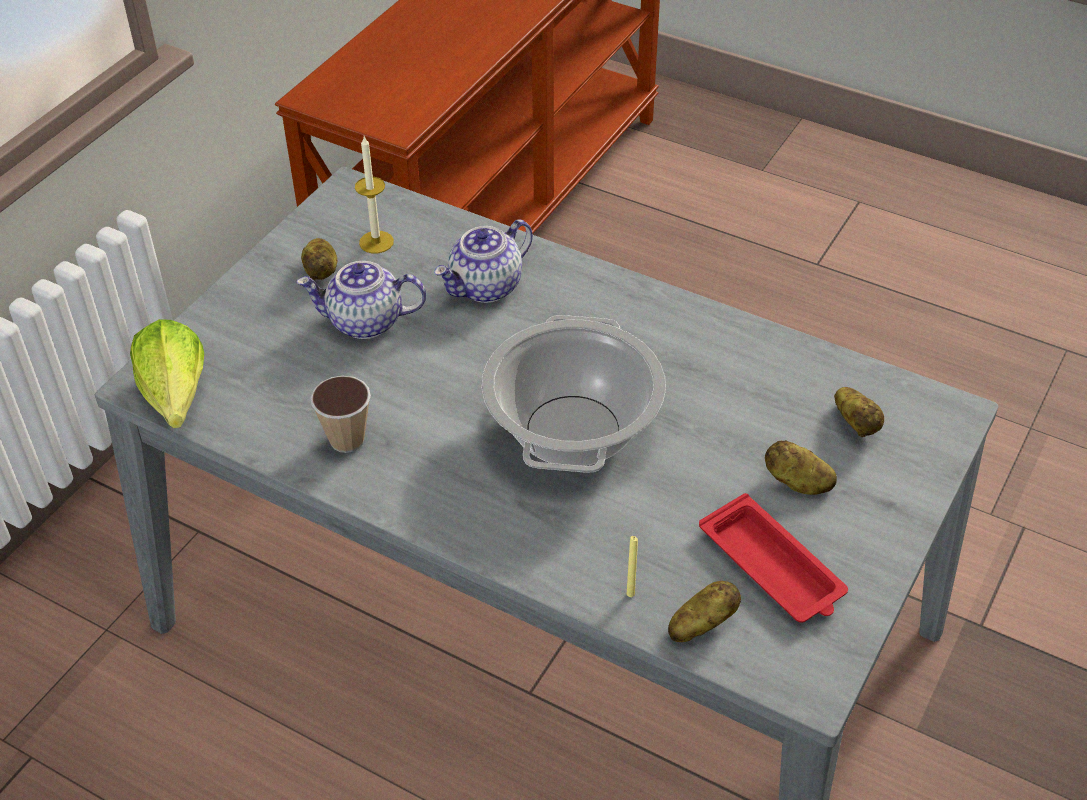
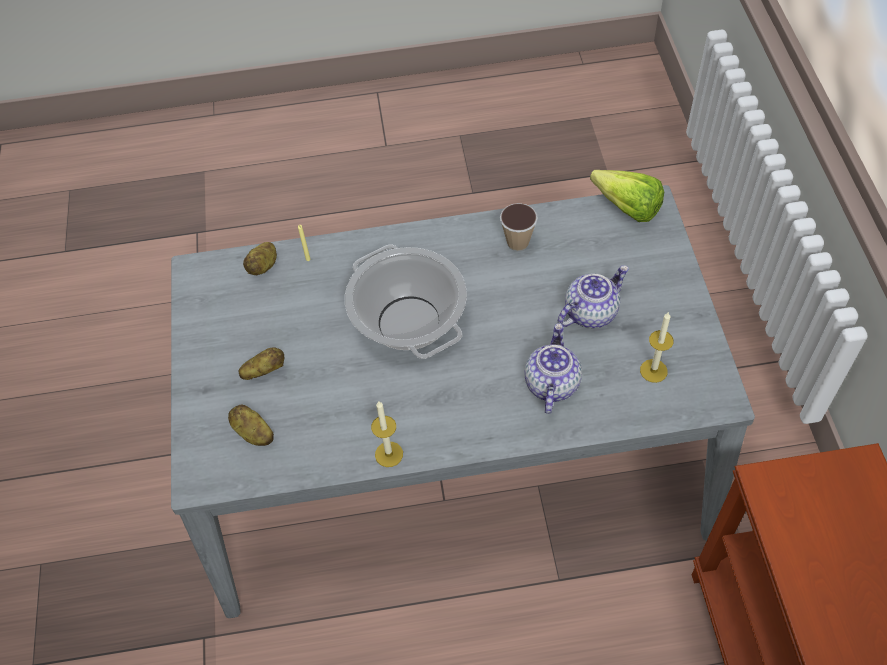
camera: 145 degrees right, 10 degrees up
potato [301,238,337,280] -> none
red tray [699,493,848,623] -> none
none -> candle [371,402,403,467]

